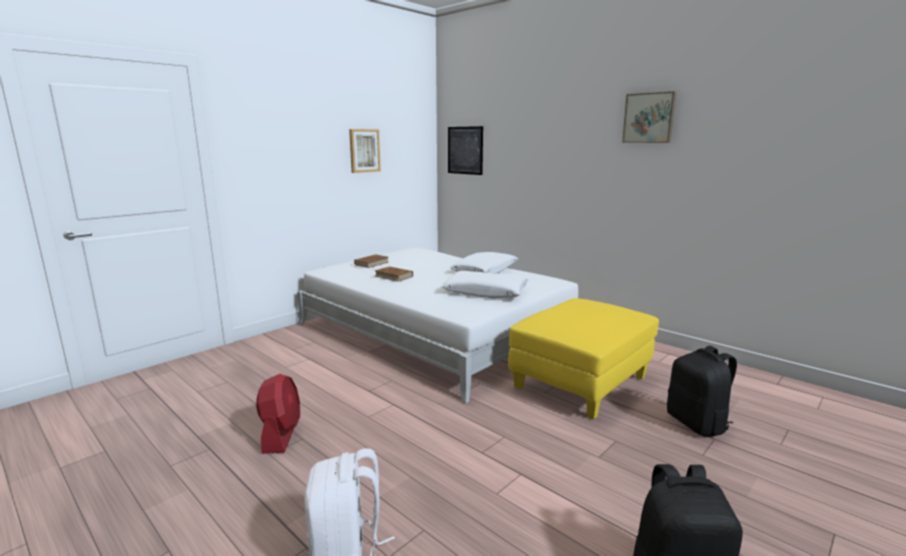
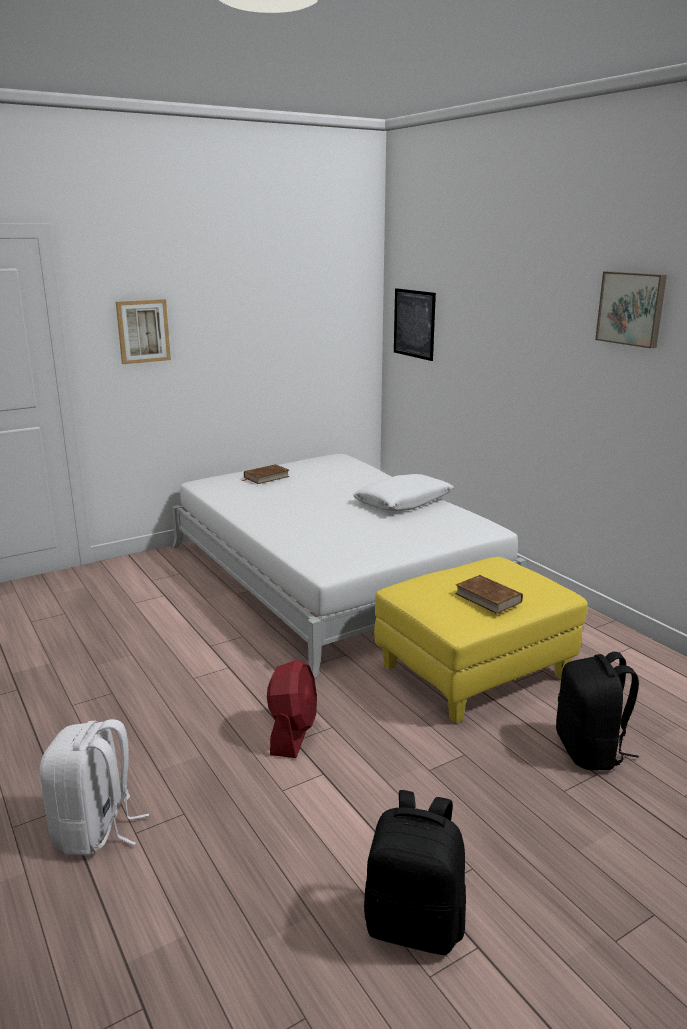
camera: 15 degrees right, 5 degrees up
red fan [256,374,300,454] -> red fan moved to [267,660,317,758]
picture [349,129,381,173] -> picture moved to [116,299,171,364]
brown book [375,266,413,282] -> brown book moved to [455,575,523,614]
white pillow [442,271,529,298] -> none

